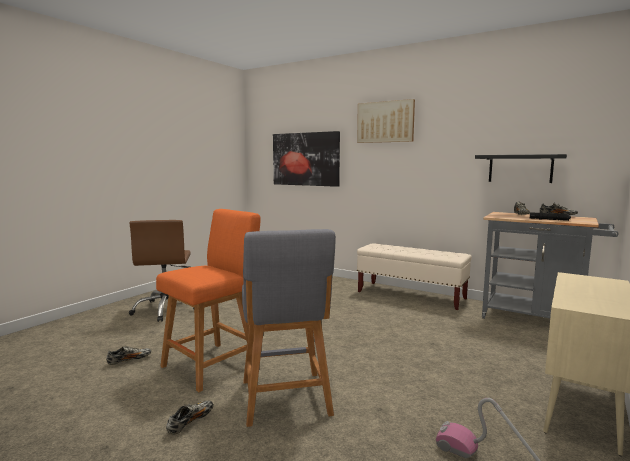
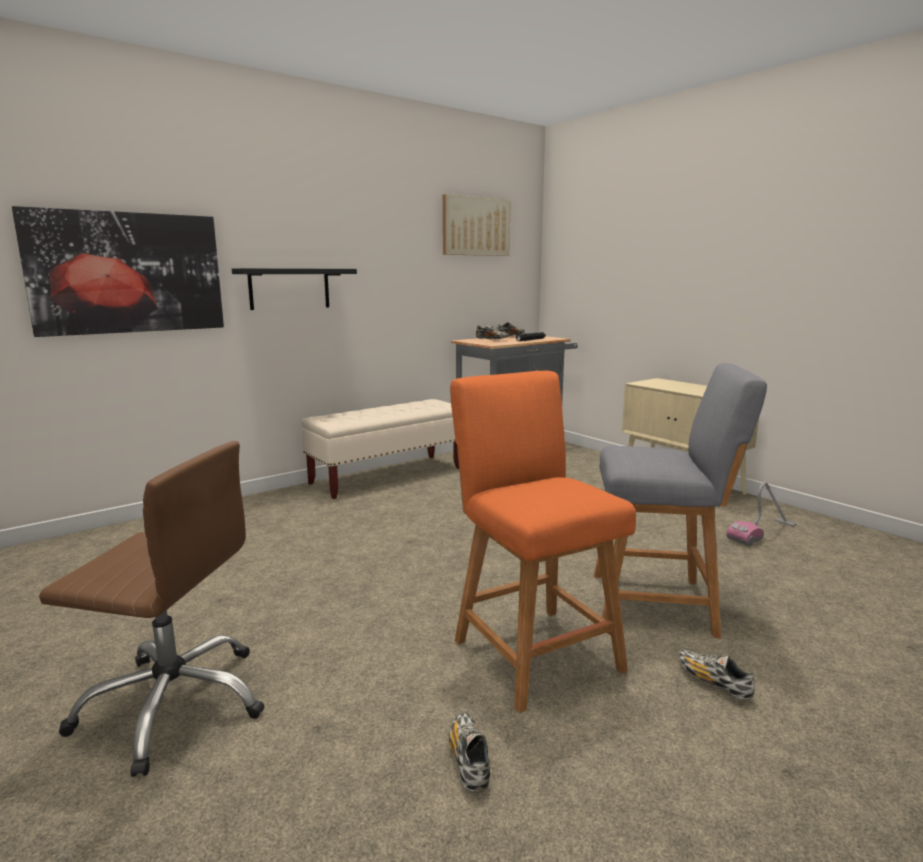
camera: 70 degrees left, 5 degrees up
picture [357,99,415,143] -> picture moved to [443,194,511,256]
black shelf [475,154,567,183] -> black shelf moved to [232,268,357,310]

